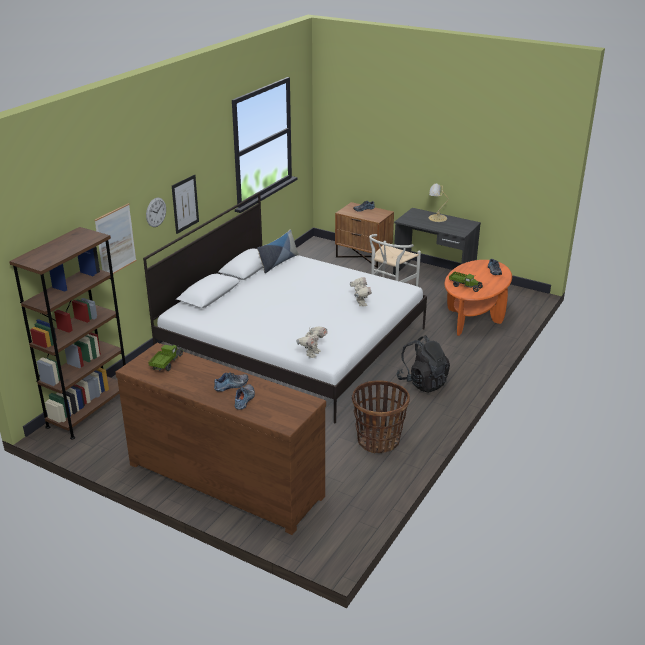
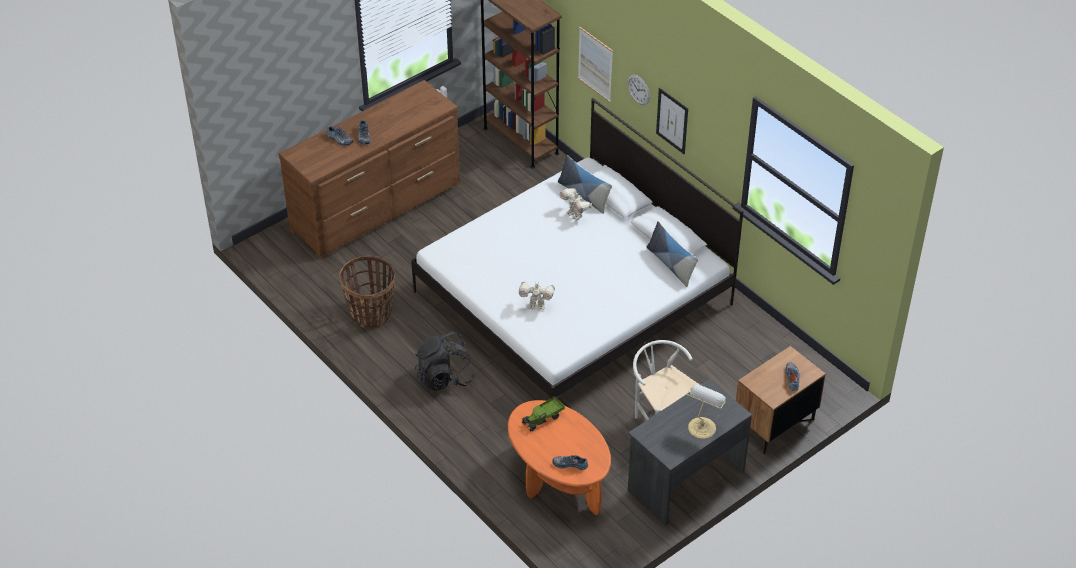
camera: 110 degrees right, 15 degrees up
toy truck [148,344,183,371] -> none
toy robot [296,327,328,358] -> toy robot moved to [559,188,592,221]
none -> pillow [558,155,612,214]

